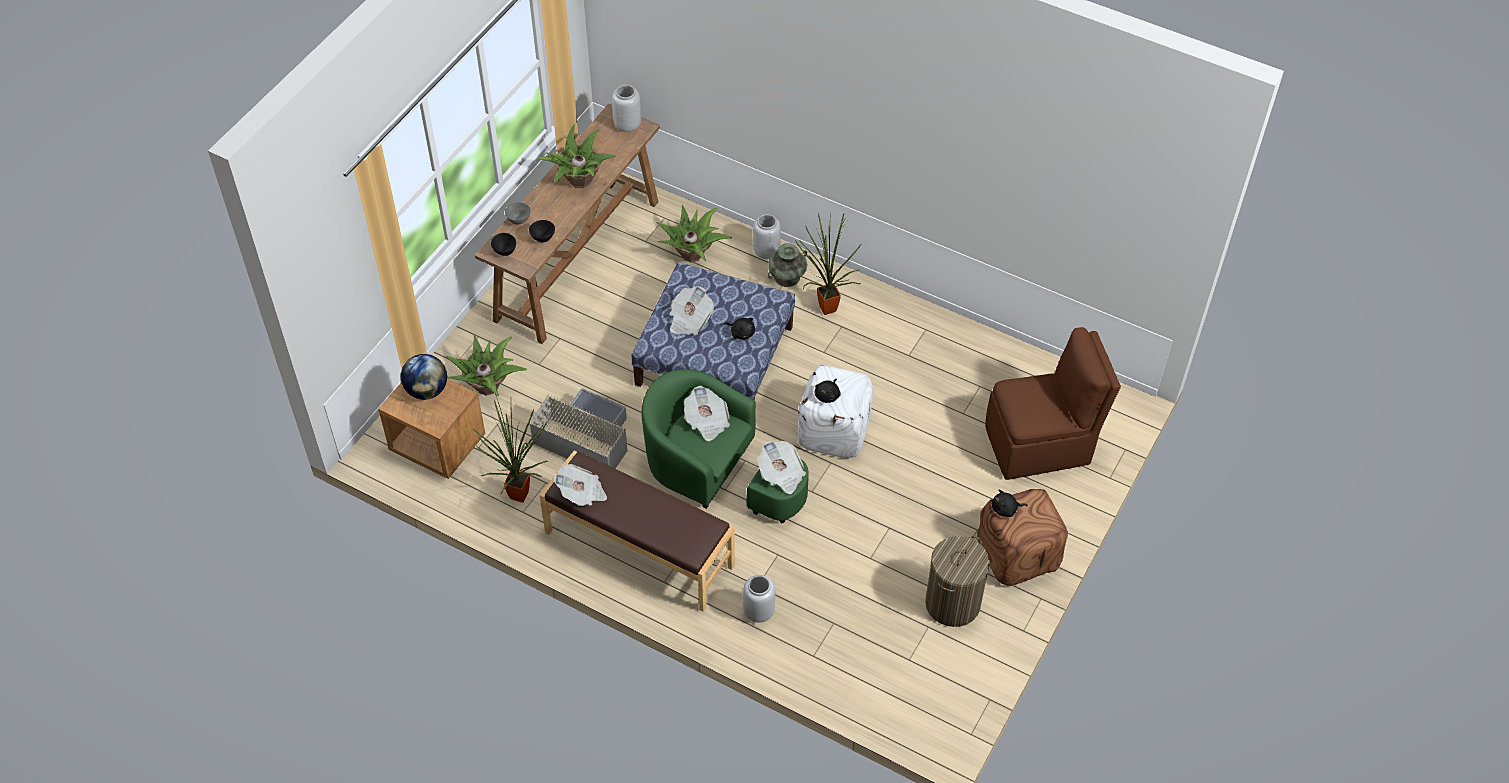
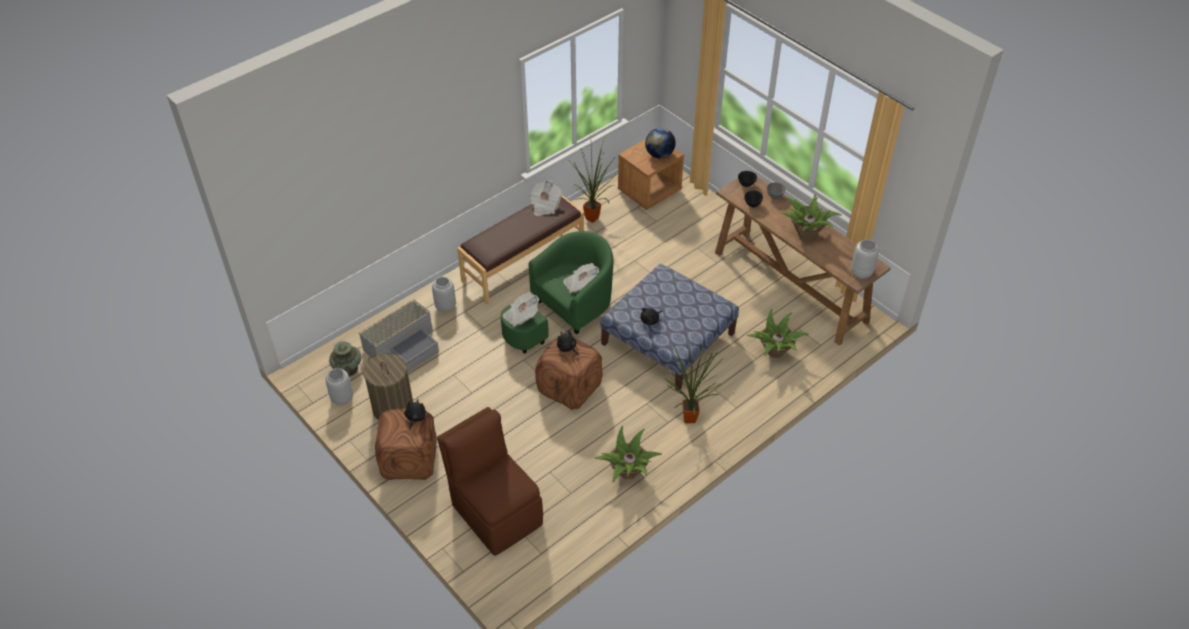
camera: 110 degrees right, 5 degrees down
potted plant [446,335,527,396] -> potted plant moved to [594,425,662,482]
grey storage box [529,388,627,469] -> grey storage box moved to [359,299,439,372]
newspaper [670,286,714,335] -> none
grey vase [753,214,781,259] -> grey vase moved to [325,368,353,405]
turquoise vase [768,243,807,287] -> turquoise vase moved to [329,341,362,377]
white ottoman [797,365,873,458] -> brown ottoman [535,337,603,410]
brown chair [985,327,1121,480] -> brown chair turned 135 degrees clockwise [437,407,543,556]

